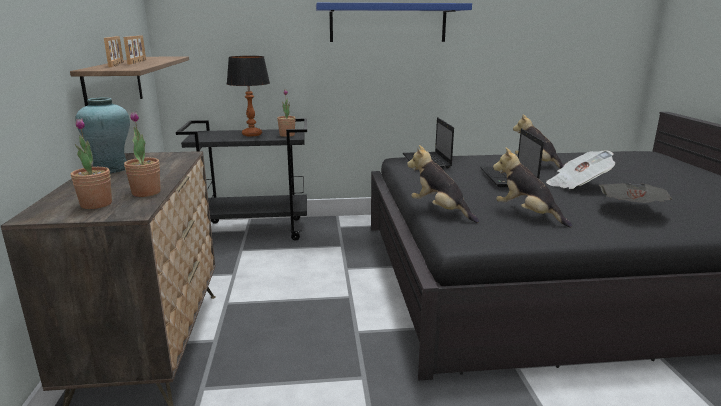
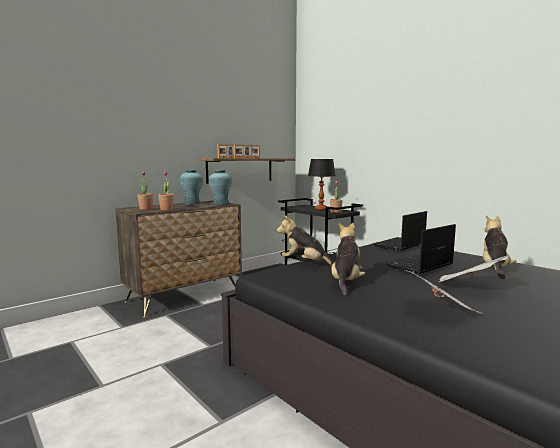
camera: 55 degrees right, 10 degrees down
blue shelf [316,3,472,42] -> none
plush toy [407,145,479,223] -> plush toy turned 75 degrees counterclockwise [277,215,334,266]
none -> turquoise vase [208,170,232,205]

